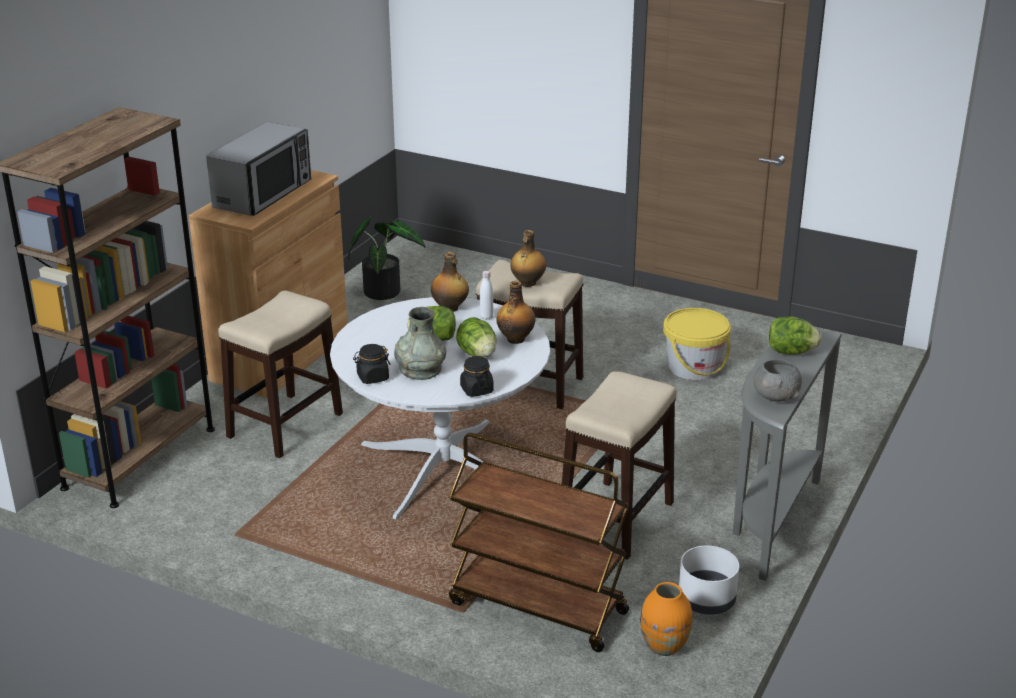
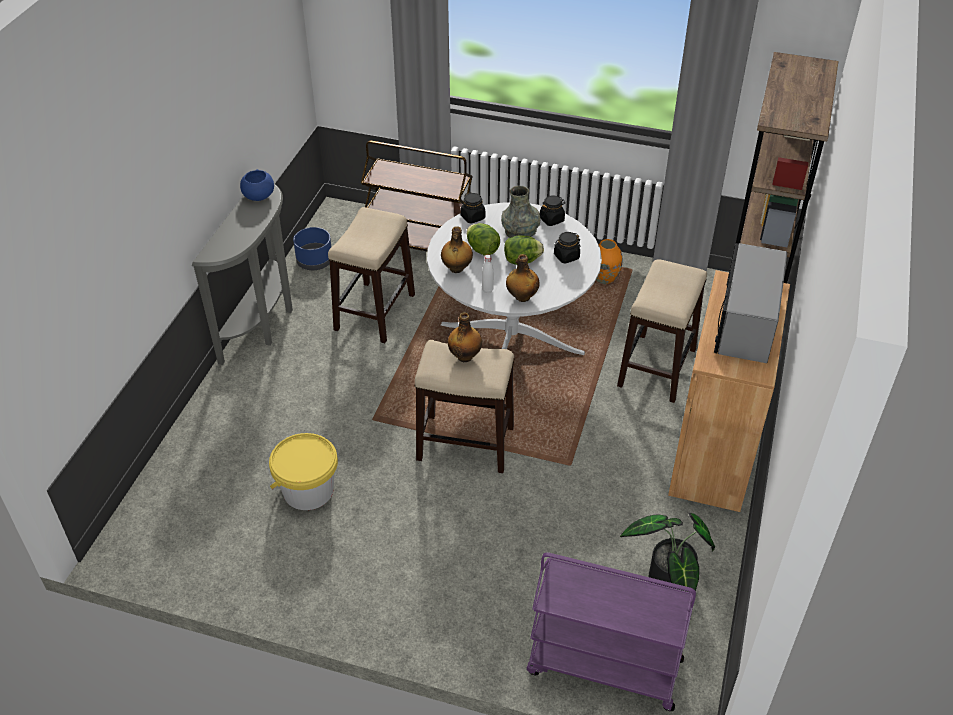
camera: 170 degrees right, 15 degrees up
orange vase [640,582,692,656] -> orange vase moved to [596,239,622,284]
white planter [679,546,739,615] -> blue planter [293,227,331,270]
grey bowl [753,359,802,402] -> blue bowl [240,169,274,201]
lettuce [769,316,822,355] -> none
none -> purple cart [527,553,696,711]
none -> black jar [554,232,580,264]

